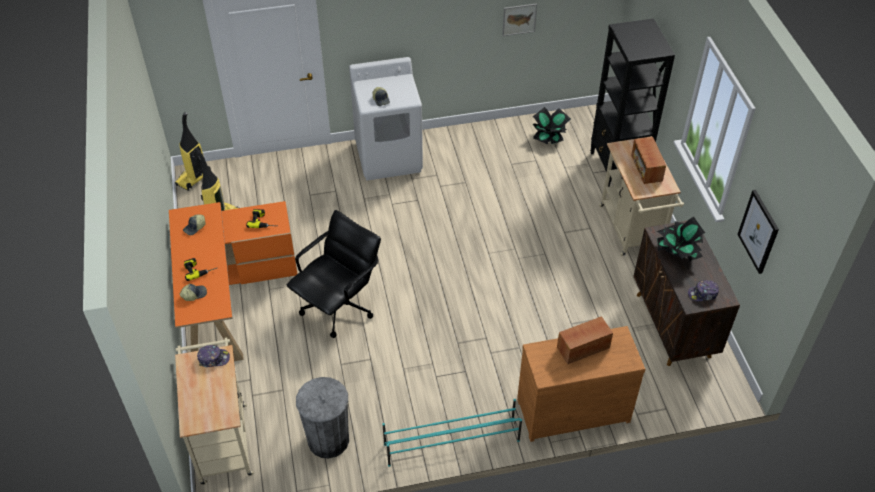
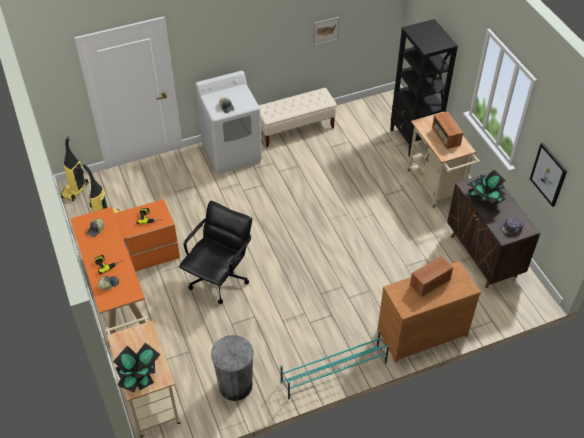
camera: 10 degrees left, 0 degrees up
cap [197,345,230,367] -> none
potted plant [533,107,571,144] -> potted plant moved to [113,343,161,393]
none -> beige bench [259,88,337,147]

